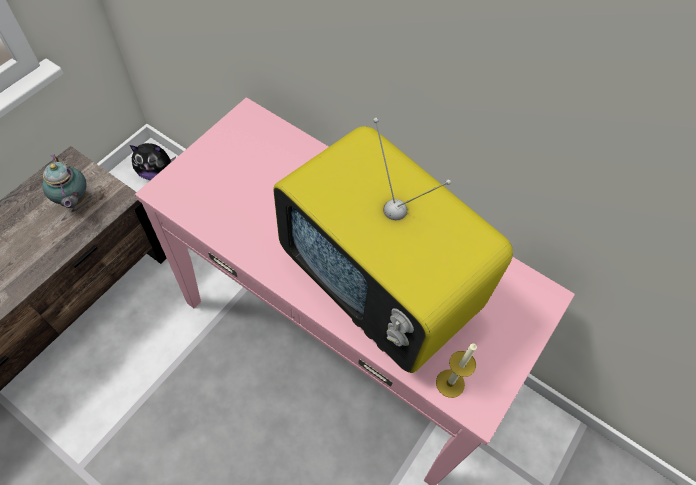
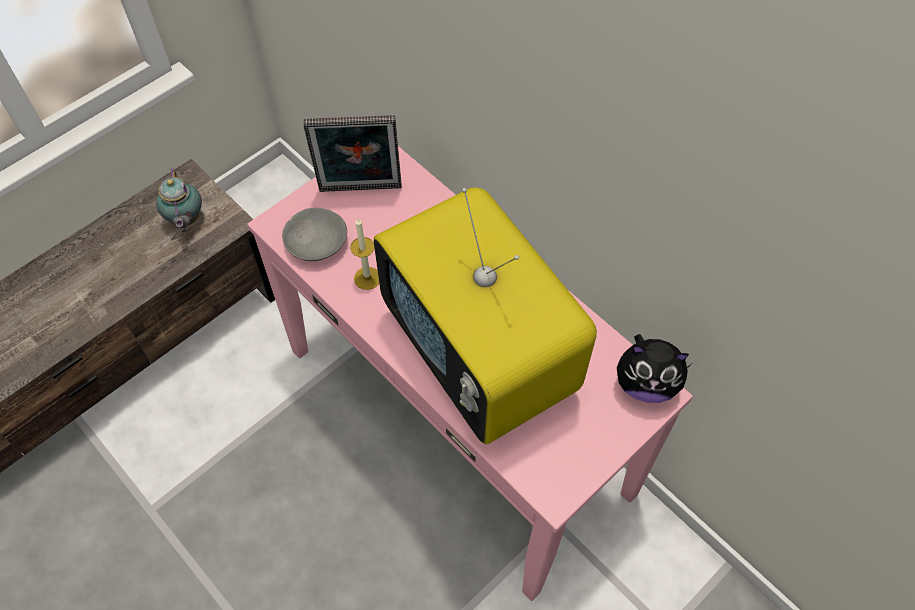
camera: 15 degrees right, 0 degrees up
plush toy [130,143,176,180] -> plush toy moved to [617,334,691,403]
candle [436,344,477,398] -> candle moved to [350,218,379,290]
none -> grey bowl [282,208,347,261]
none -> picture frame [303,115,402,192]

